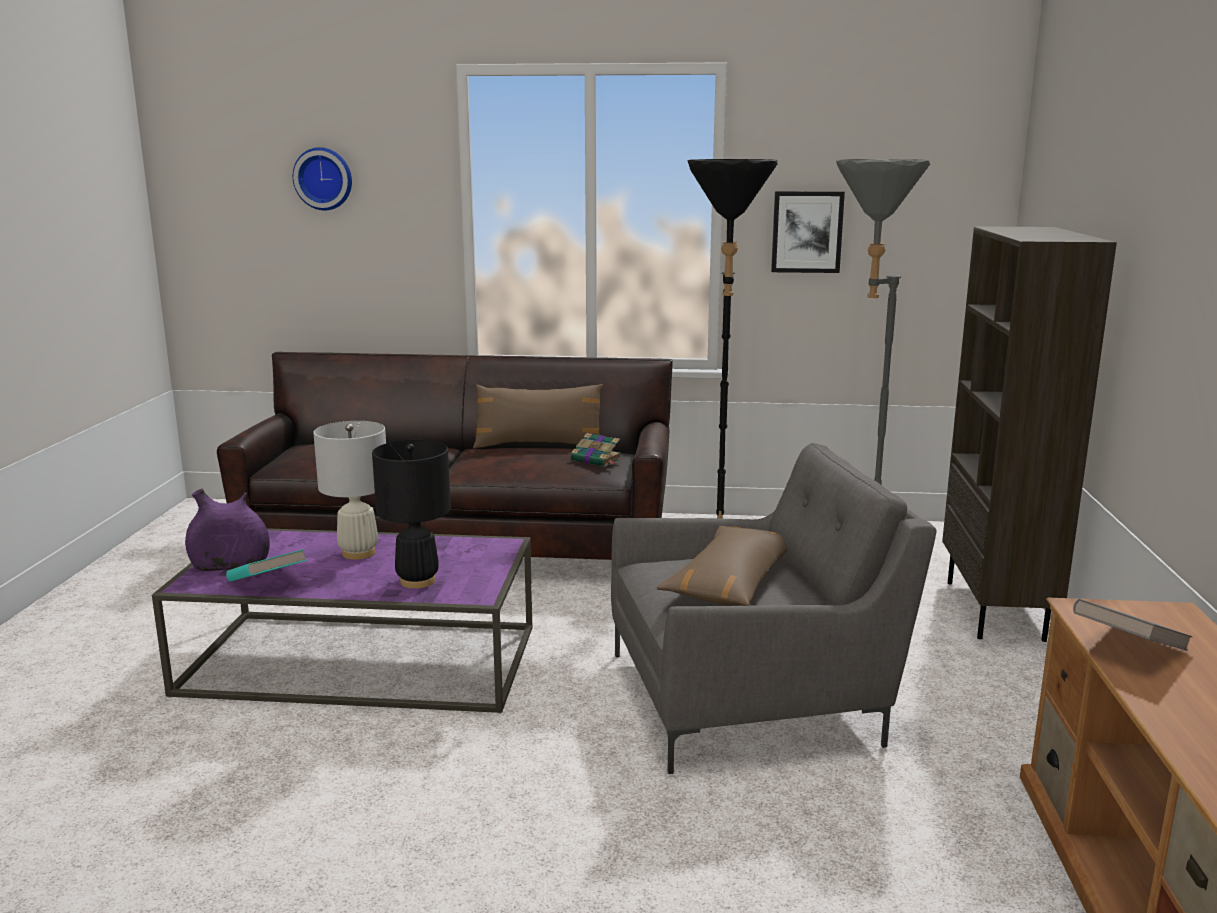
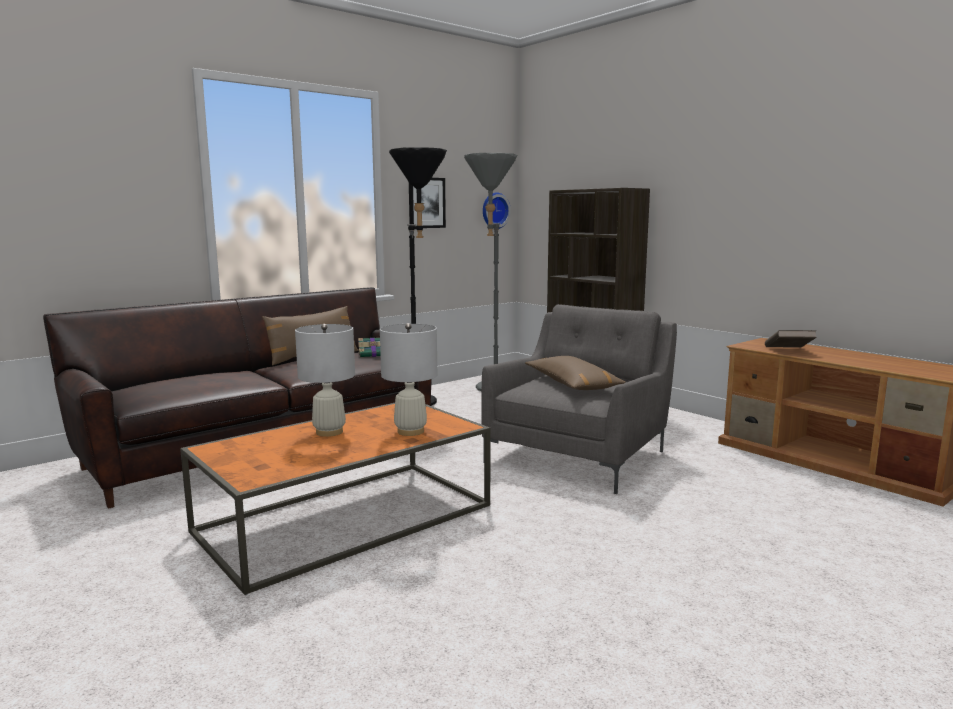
camera: 45 degrees left, 5 degrees down
purple coffee table [152,528,532,714] -> orange coffee table [180,403,490,595]
purple vase [185,488,270,571] -> none
turquoise book [226,549,307,582] -> none
wall clock [293,147,352,210] -> wall clock moved to [483,192,511,229]
black table lamp [372,440,451,589] -> white table lamp [380,323,437,436]
grey book [1073,599,1193,651] -> brown book [765,330,817,348]

